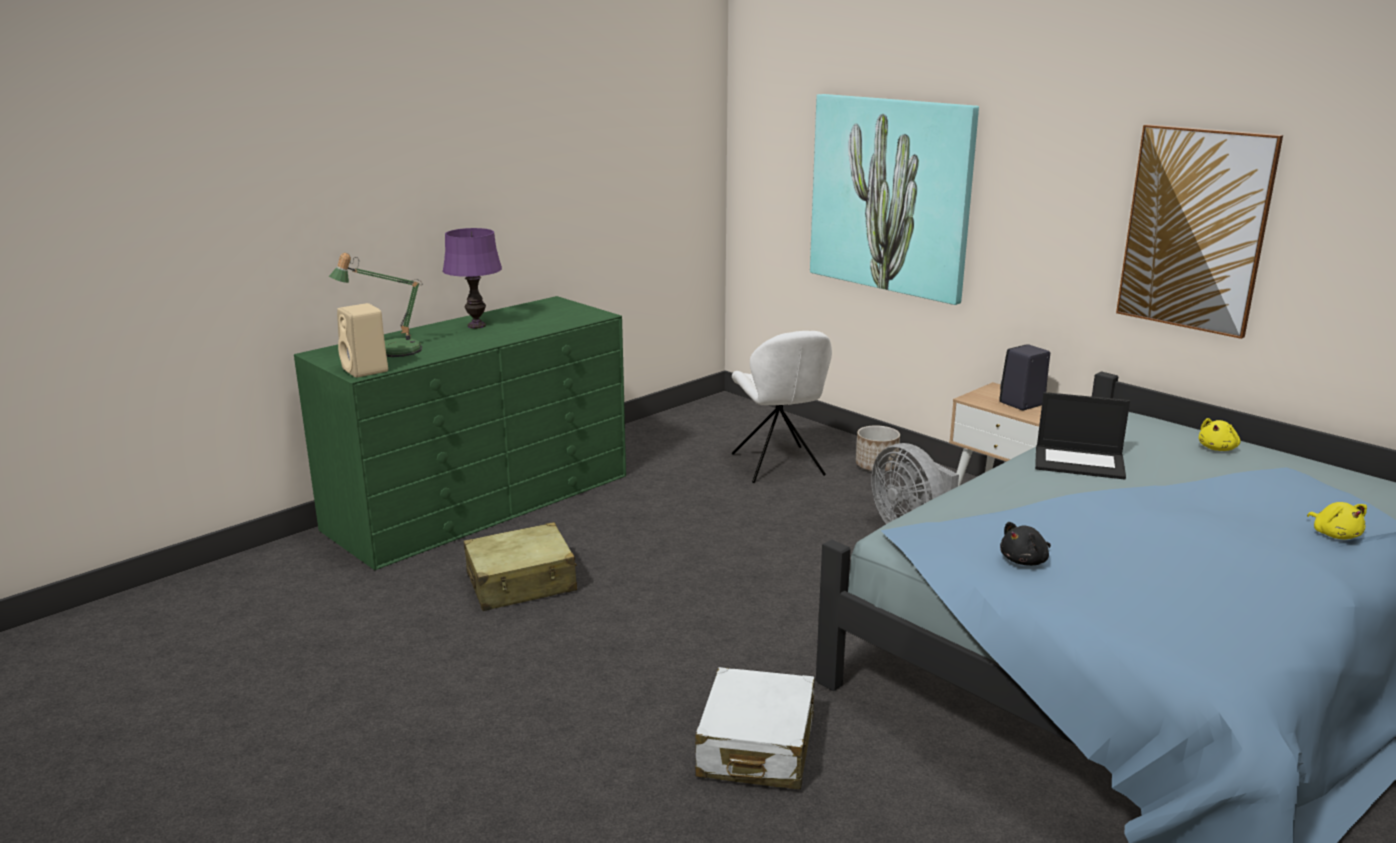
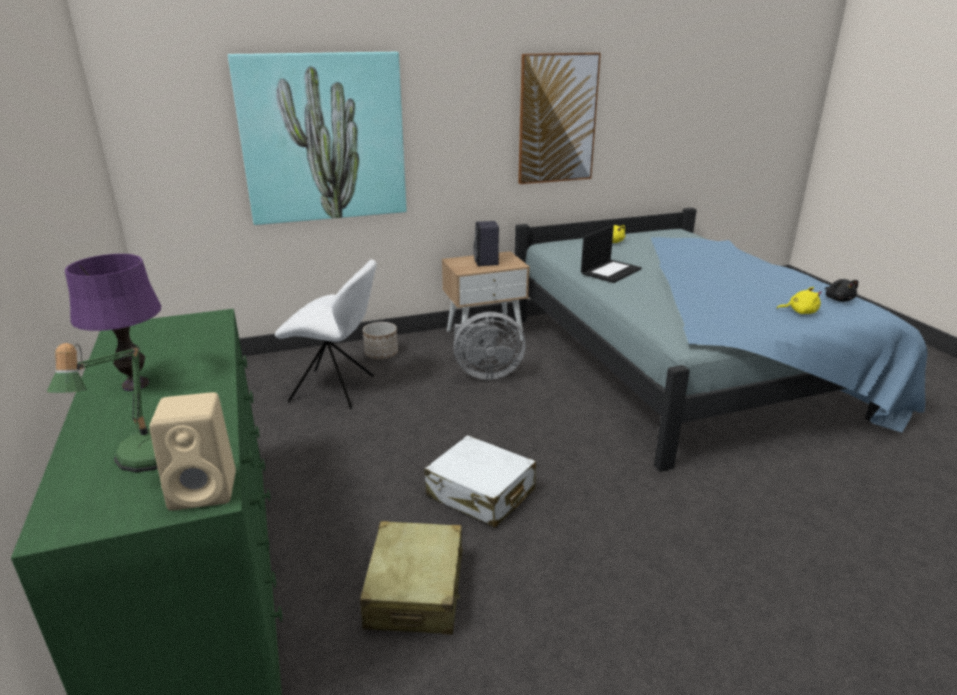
camera: 65 degrees left, 5 degrees up
white suitcase [695,667,814,789] -> white suitcase moved to [424,435,536,528]
black plush toy [1000,522,1051,566] -> black plush toy moved to [825,279,858,302]
yellow plush toy [1307,502,1367,539] -> yellow plush toy moved to [777,287,822,314]

